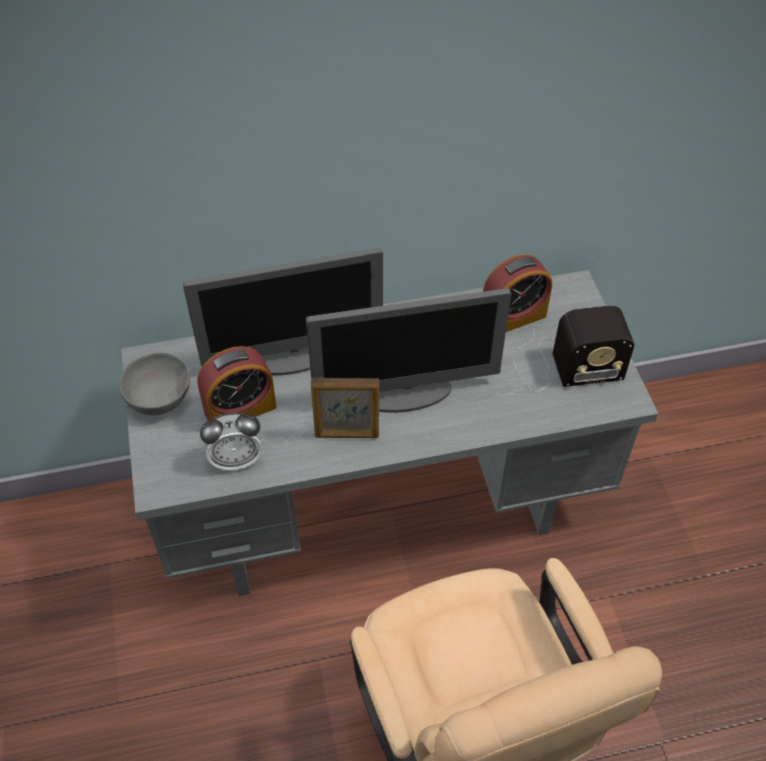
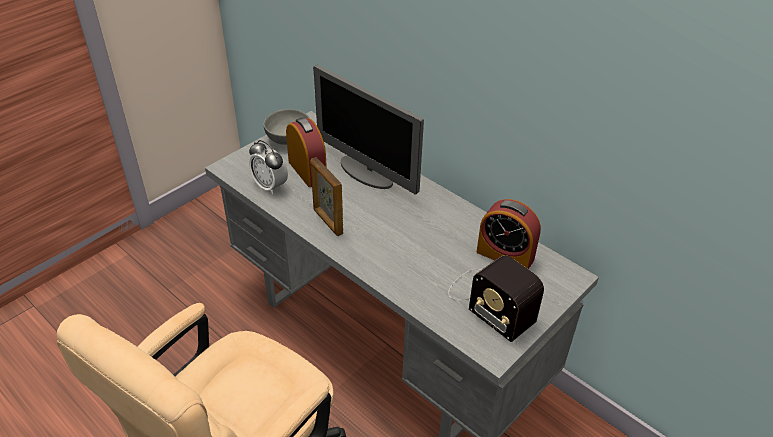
camera: 55 degrees right, 10 degrees down
alarm clock [197,346,277,421] -> alarm clock turned 150 degrees counterclockwise [286,118,327,187]
monitor [306,288,512,413] -> none

